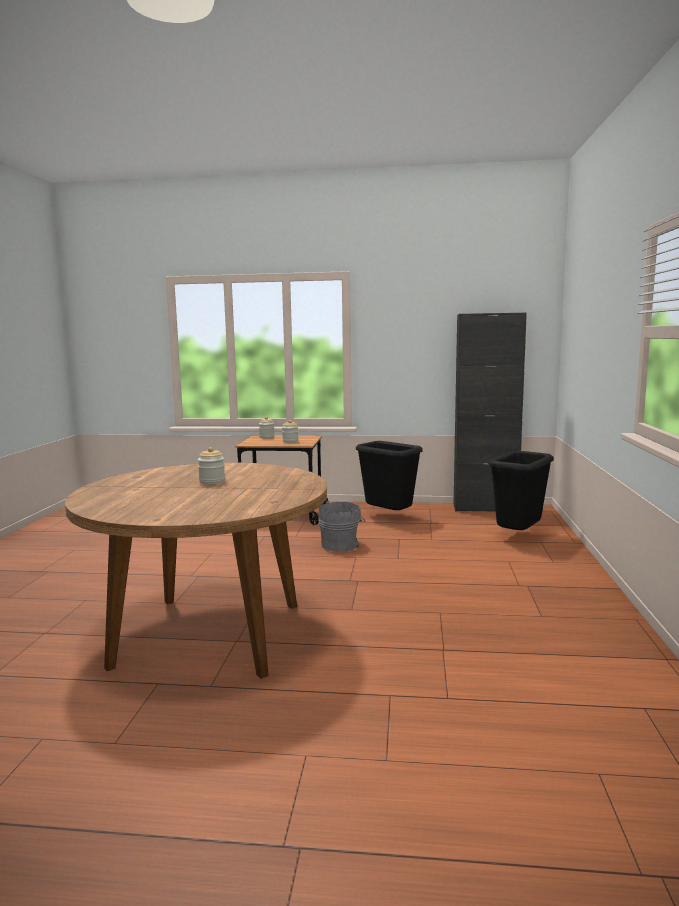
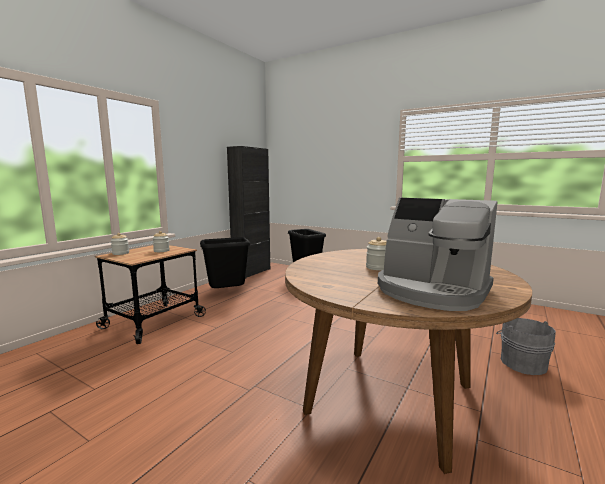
camera: 65 degrees left, 0 degrees up
grey bucket [318,501,365,552] -> grey bucket moved to [496,318,556,375]
none -> coffee machine [378,198,498,311]

